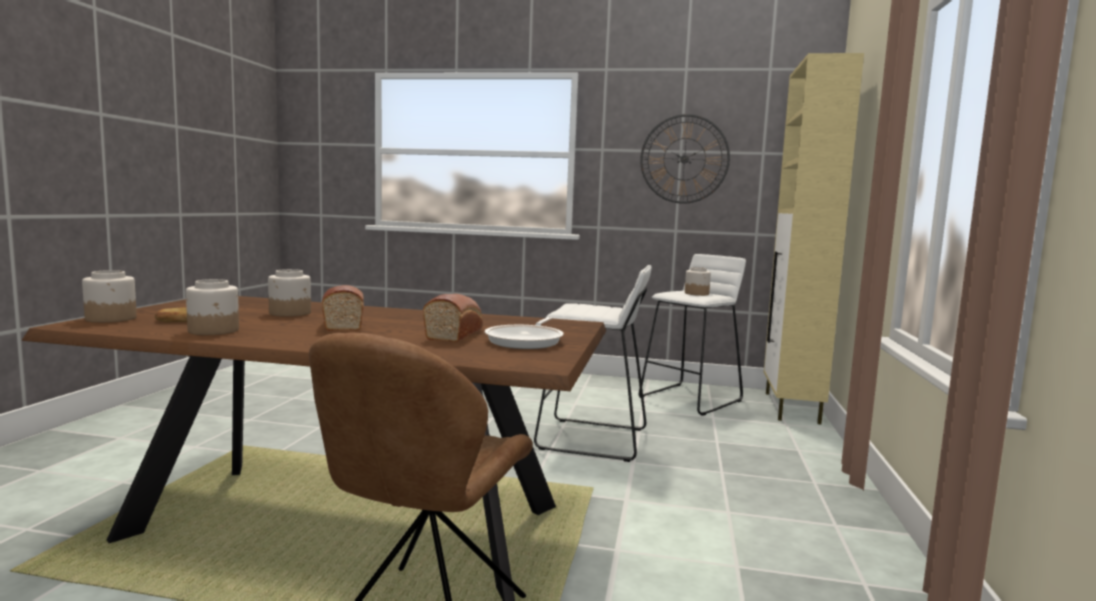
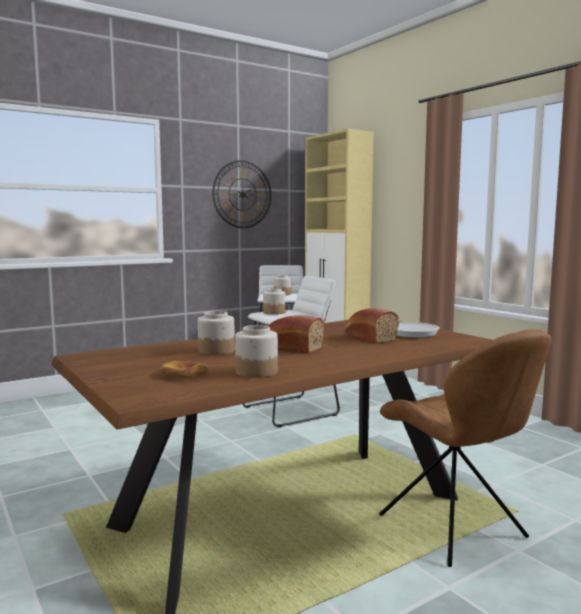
camera: 45 degrees left, 0 degrees up
jar [82,270,137,323] -> jar moved to [263,288,285,315]

